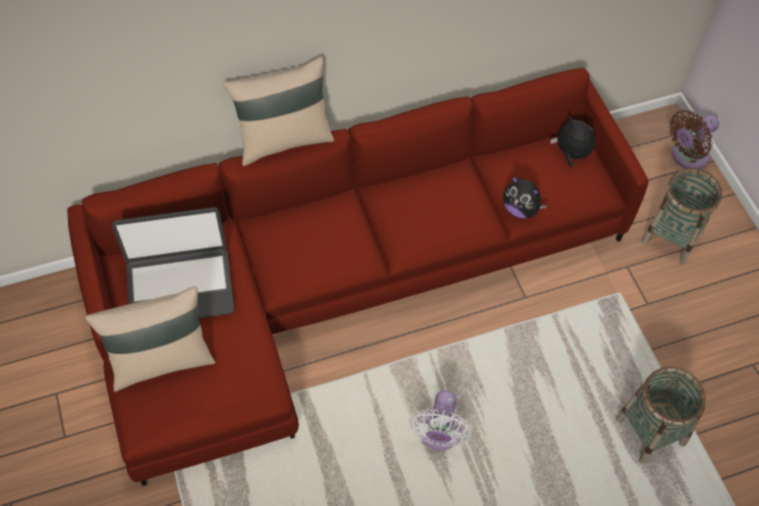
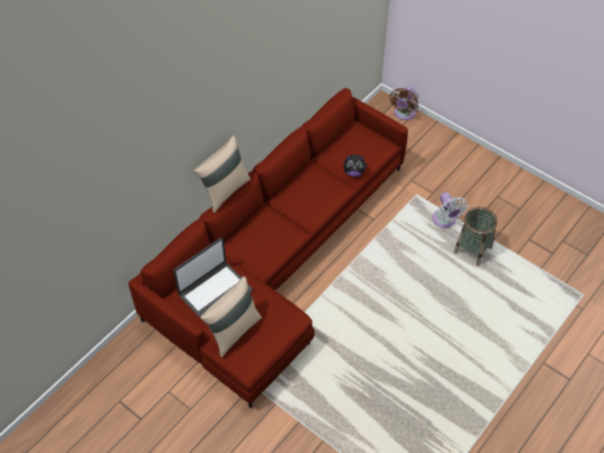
camera: 30 degrees left, 5 degrees down
white fan [409,390,472,450] -> white fan moved to [432,192,468,228]
plush toy [551,115,595,167] -> none
basket [642,168,722,264] -> none

